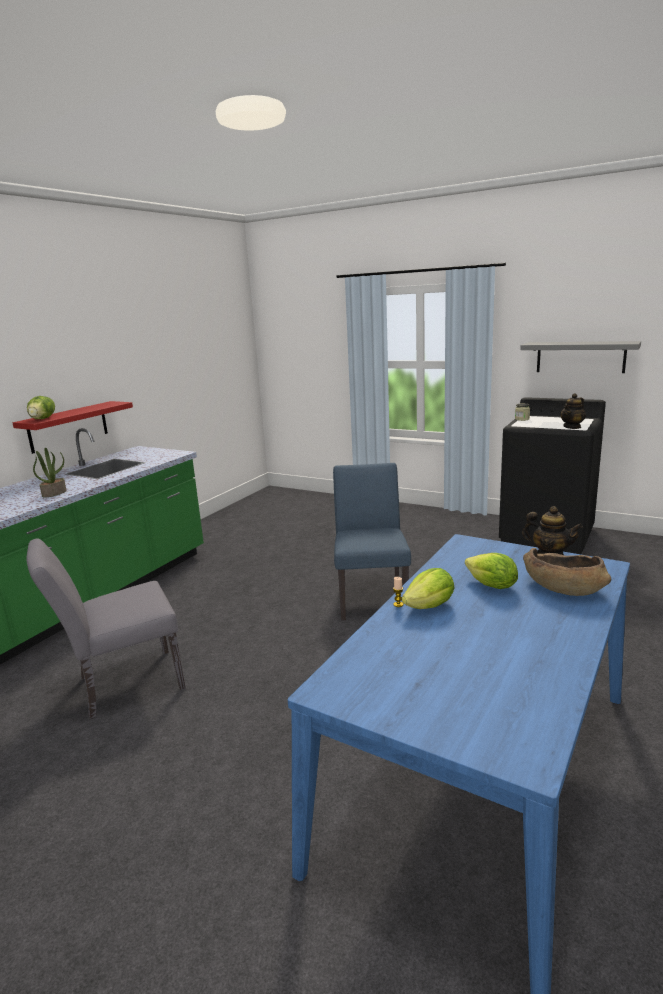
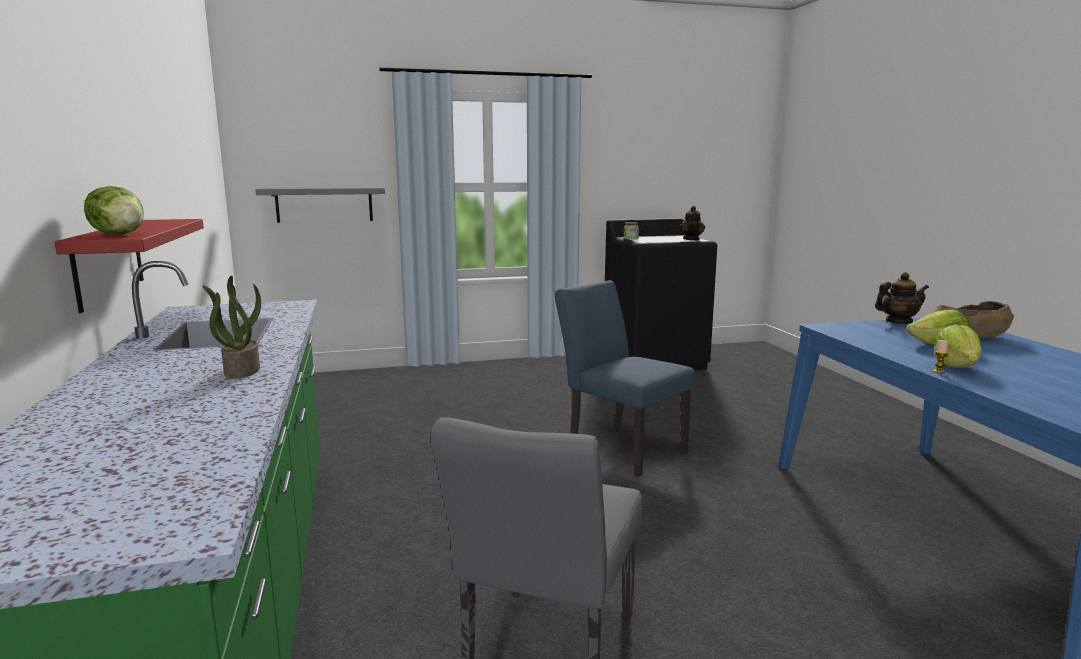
camera: 45 degrees left, 5 degrees down
grey shelf [520,341,641,373] -> grey shelf moved to [255,187,385,223]

